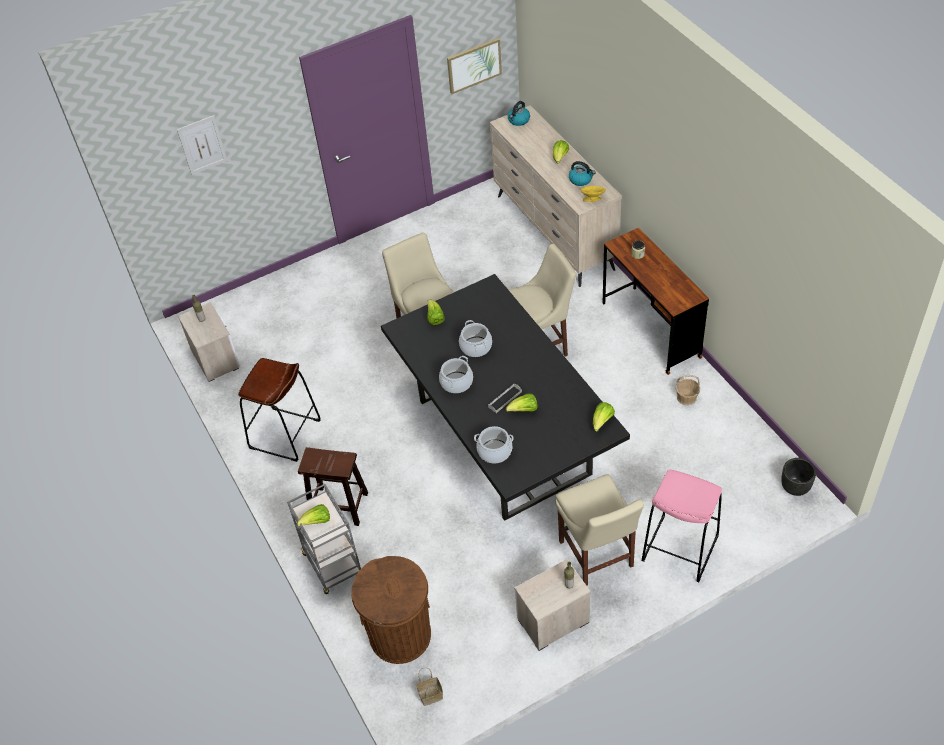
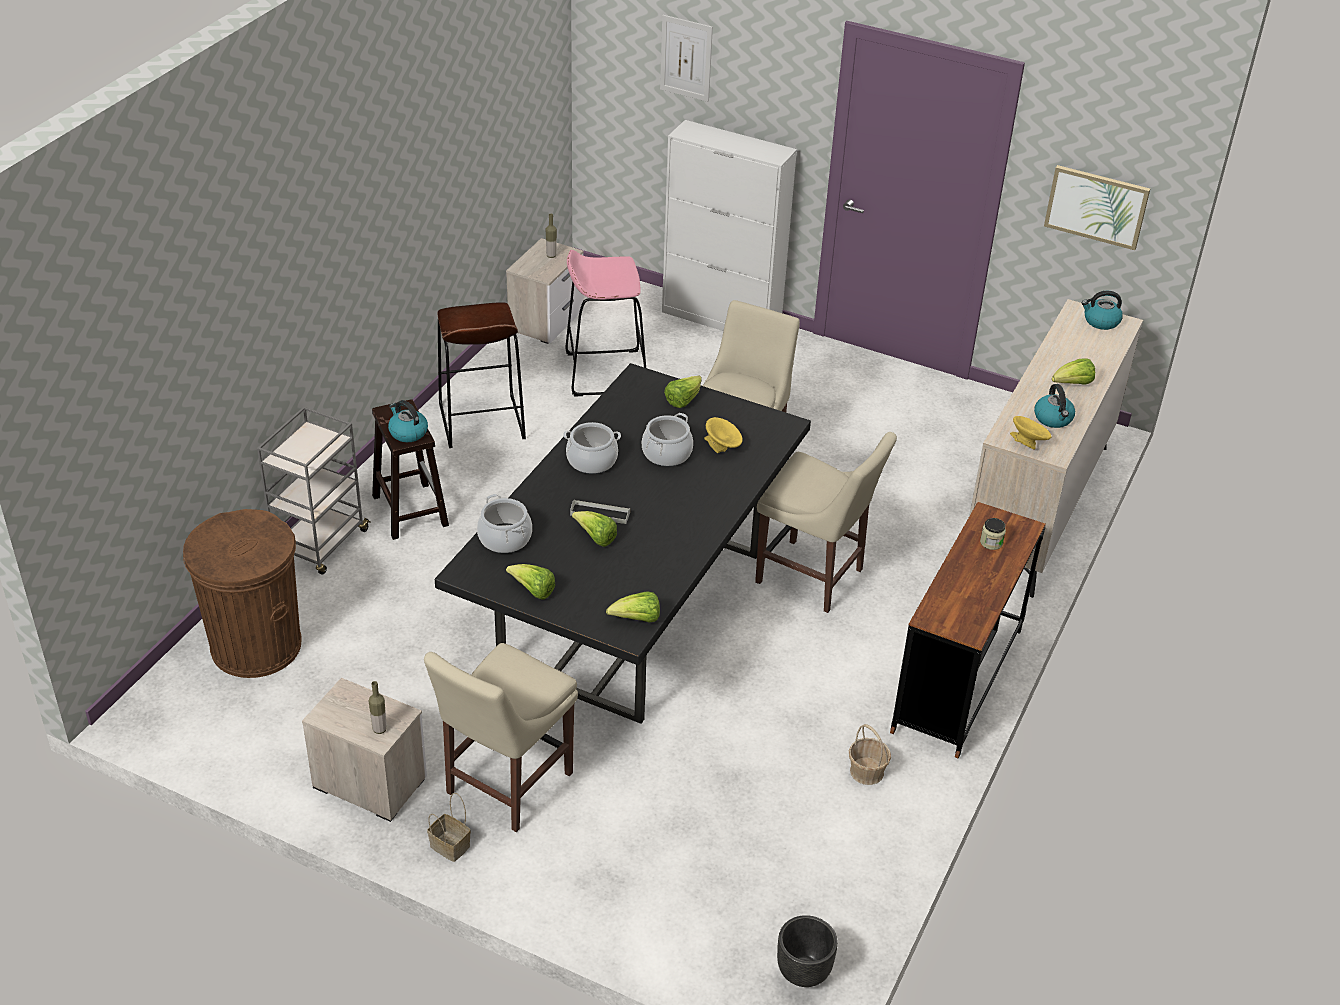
camera: 50 degrees right, 10 degrees down
lettuce [297,504,330,526] -> lettuce moved to [506,564,555,600]
basket [416,667,443,706] -> basket moved to [427,793,471,862]
pink stool [641,470,722,582] -> pink stool moved to [565,250,646,396]
none -> kettle [388,400,428,442]
none -> white cabinet [662,120,797,331]
none -> yellow bowl [704,417,743,453]

